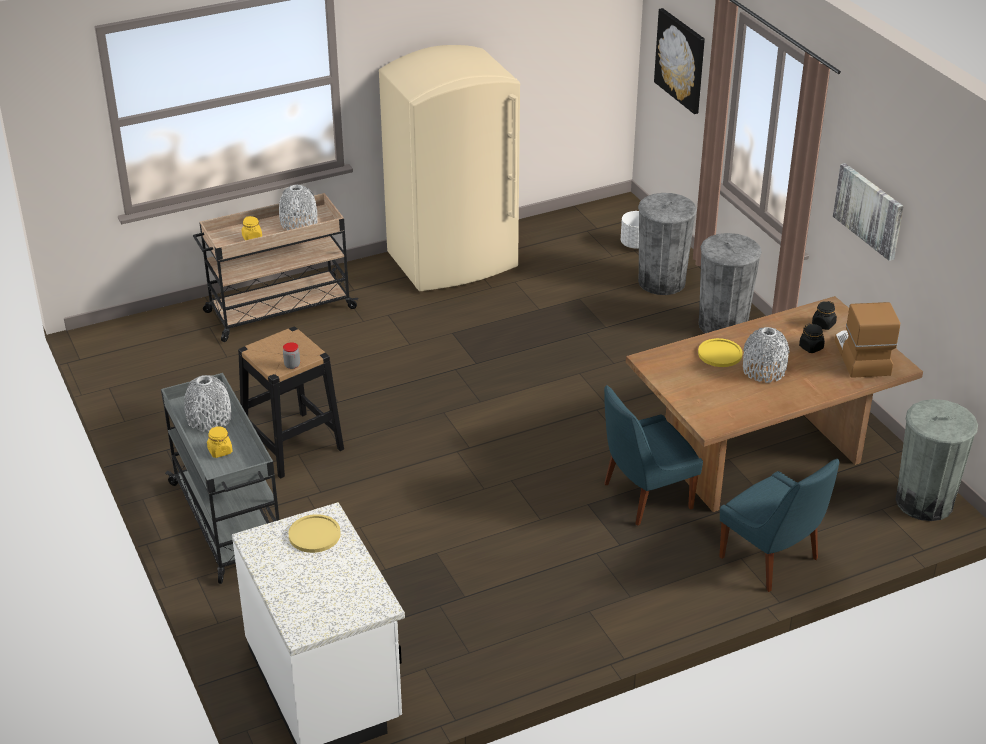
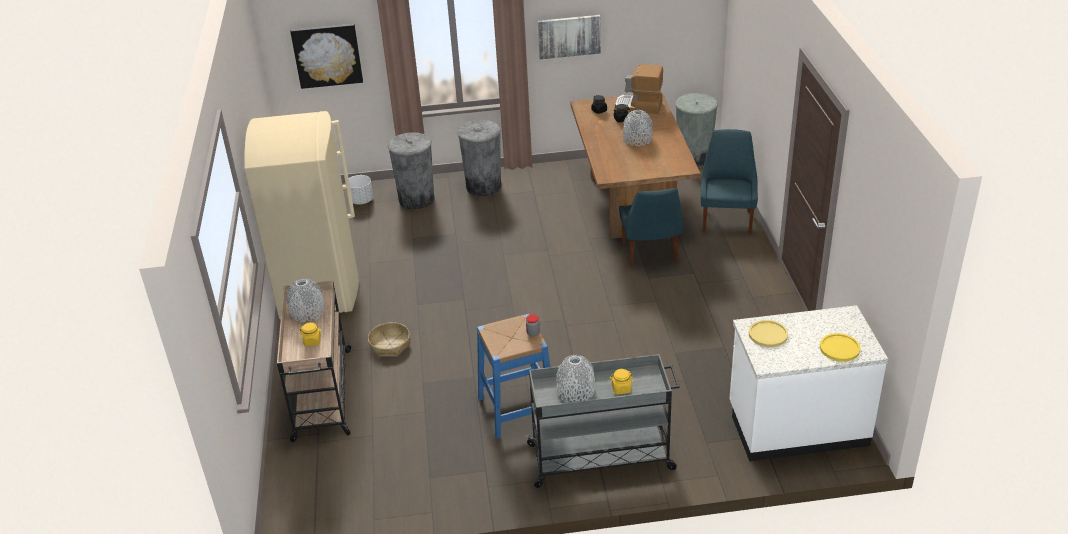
camera: 70 degrees left, 0 degrees up
black stool [238,326,344,479] -> blue stool [477,314,550,439]
yellow plate [698,338,743,367] -> yellow plate moved to [820,333,860,361]
blue chair [719,459,839,592] -> blue chair turned 60 degrees counterclockwise [701,129,758,234]
none -> basket [368,322,410,355]

